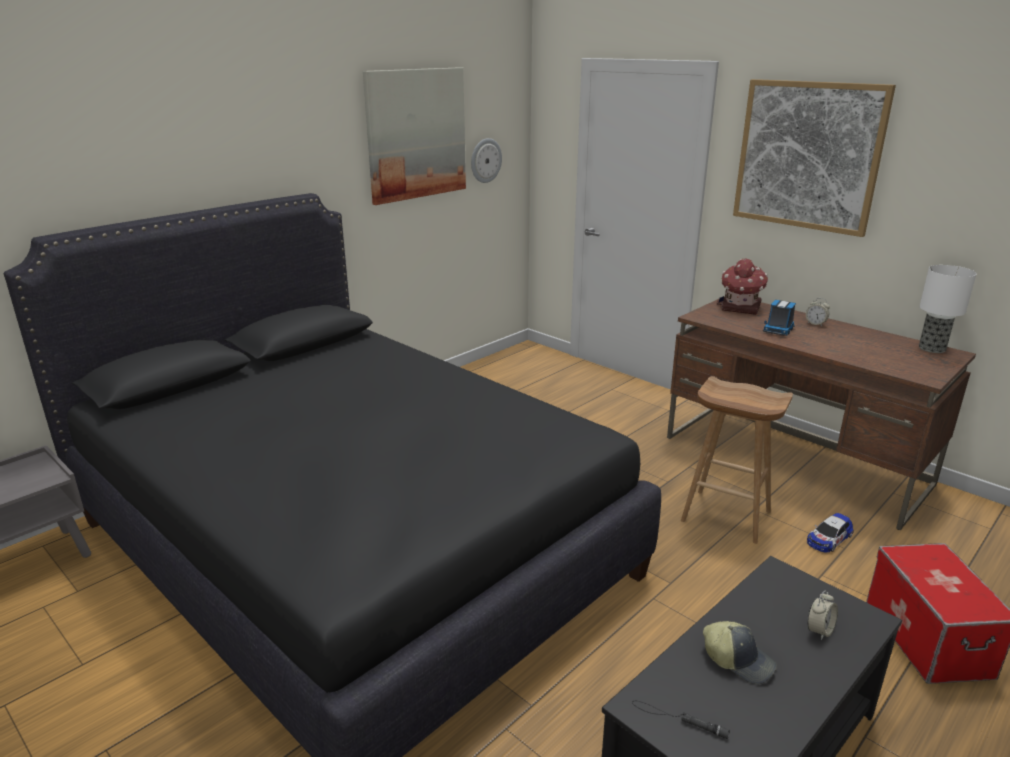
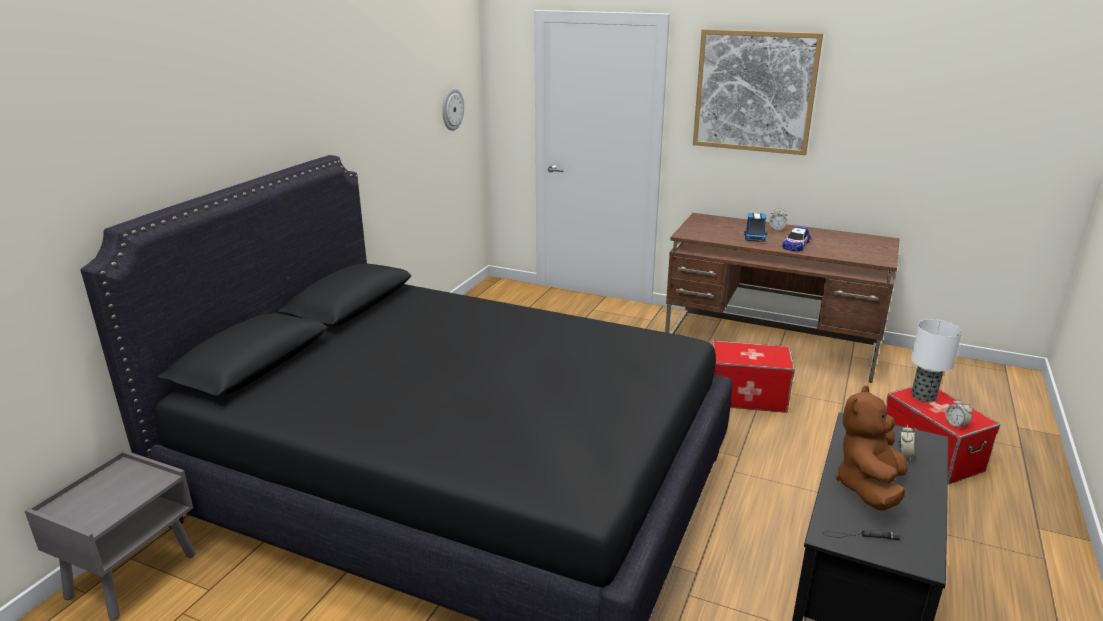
camera: 20 degrees left, 0 degrees up
picture [363,67,466,205] -> none
brown stool [681,376,793,544] -> storage box [712,341,795,413]
cap [703,621,777,684] -> brown plush toy [835,385,908,511]
toy house [717,258,768,315] -> none
toy car [807,513,854,552] -> toy car moved to [782,227,811,251]
table lamp [919,265,977,353] -> table lamp moved to [911,319,962,402]
none -> alarm clock [945,398,972,429]

